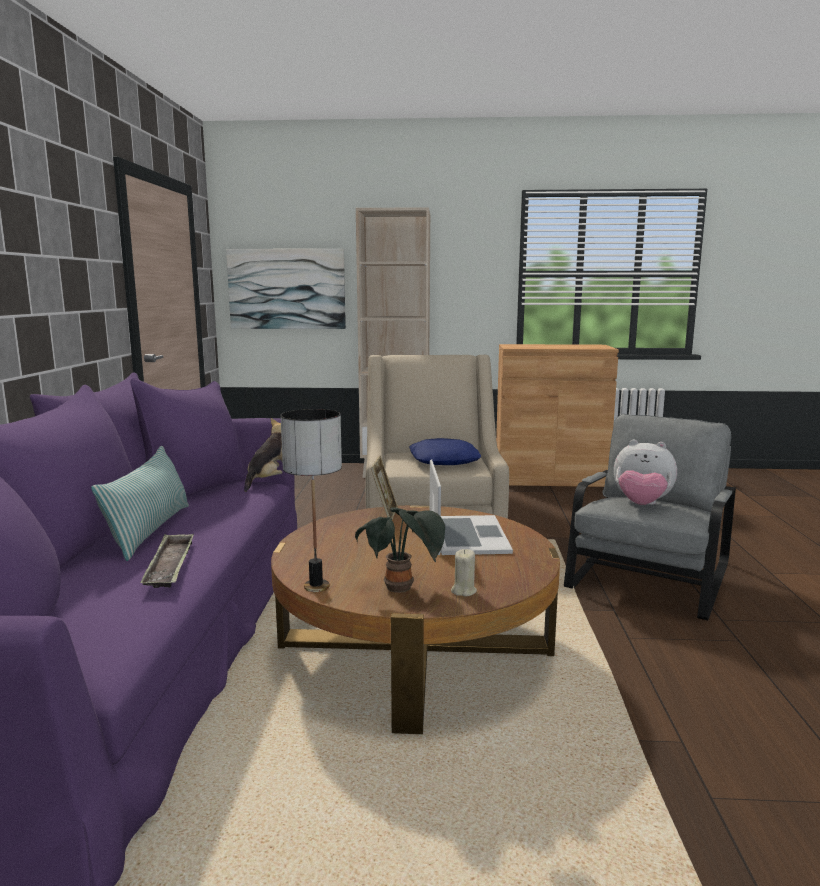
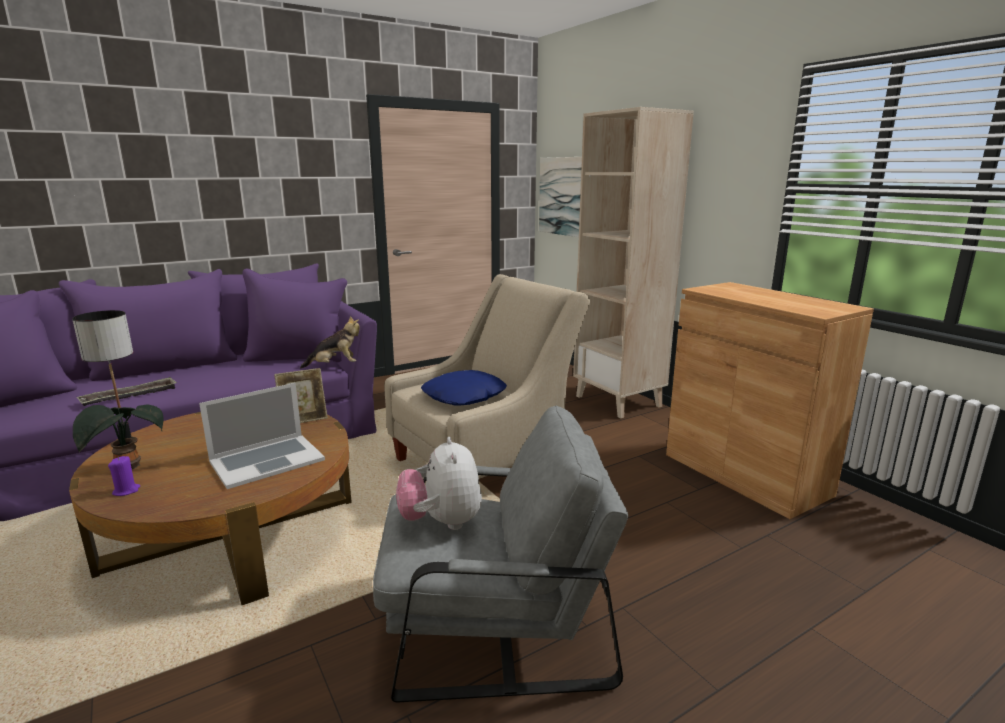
camera: 55 degrees right, 5 degrees up
pillow [91,446,189,561] -> none
beige candle [451,549,477,596] -> purple candle [108,456,140,496]

